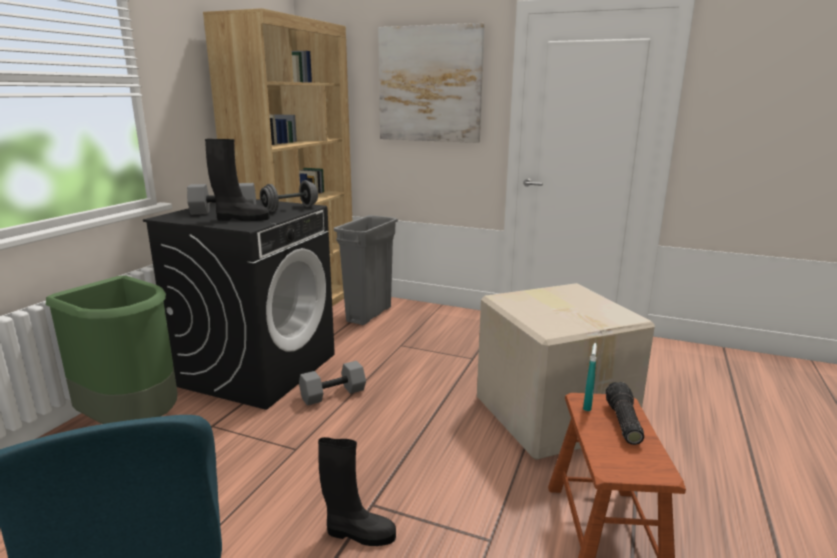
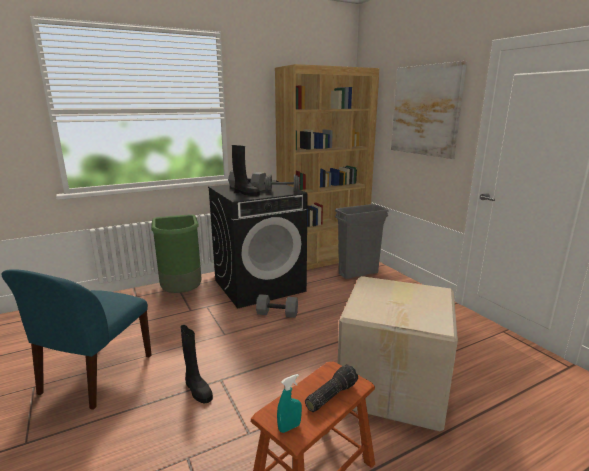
camera: 40 degrees right, 0 degrees up
turquoise spray bottle [583,343,597,411] -> turquoise spray bottle moved to [277,374,302,433]

